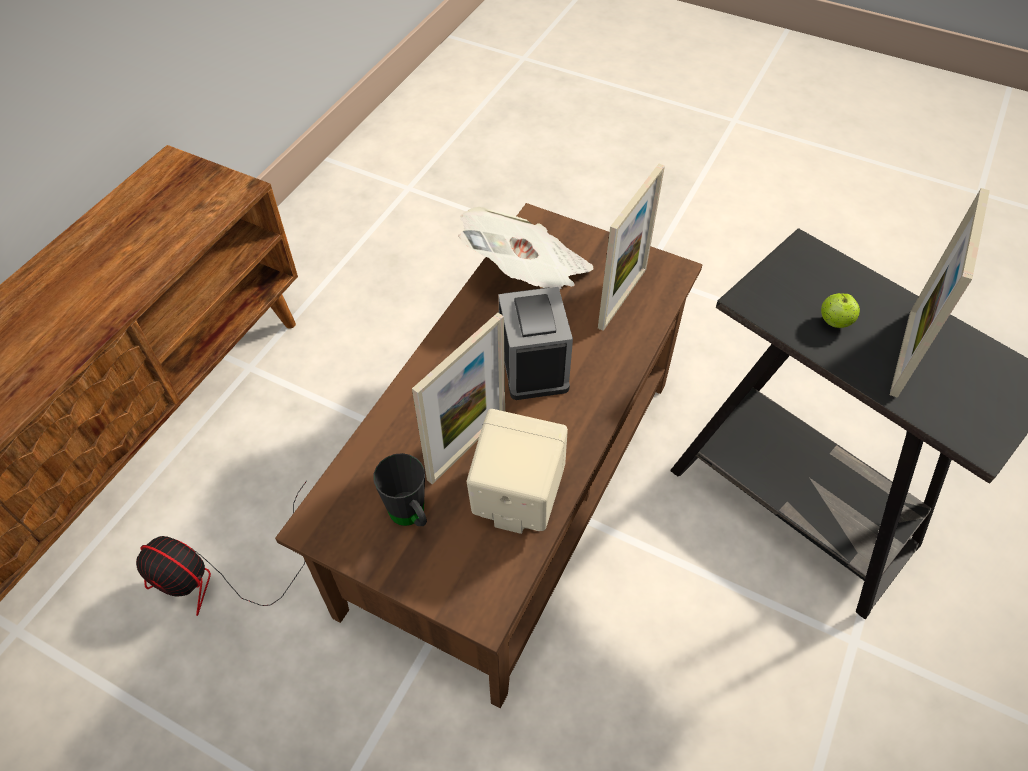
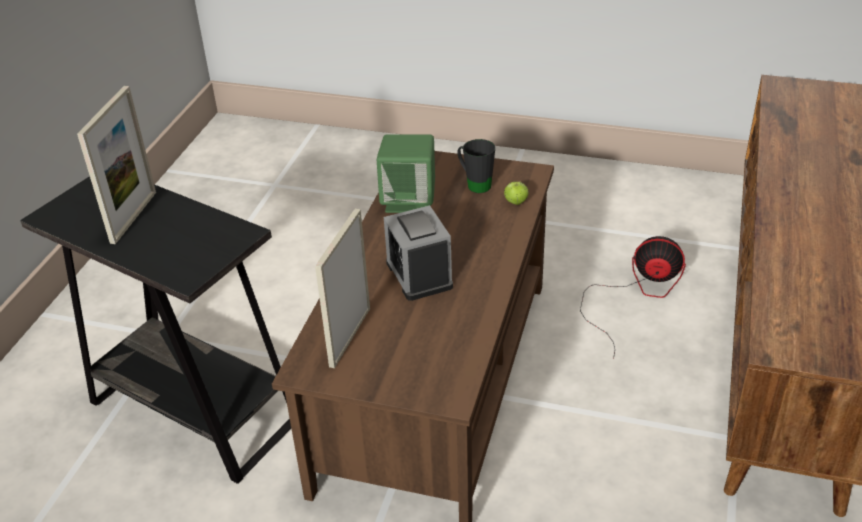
camera: 170 degrees right, 15 degrees down
picture frame [412,313,505,484] -> none
newspaper [458,207,594,290] -> none
beige speaker [467,409,568,534] -> green speaker [377,134,435,213]
apple [821,293,860,328] -> apple moved to [504,181,529,205]

